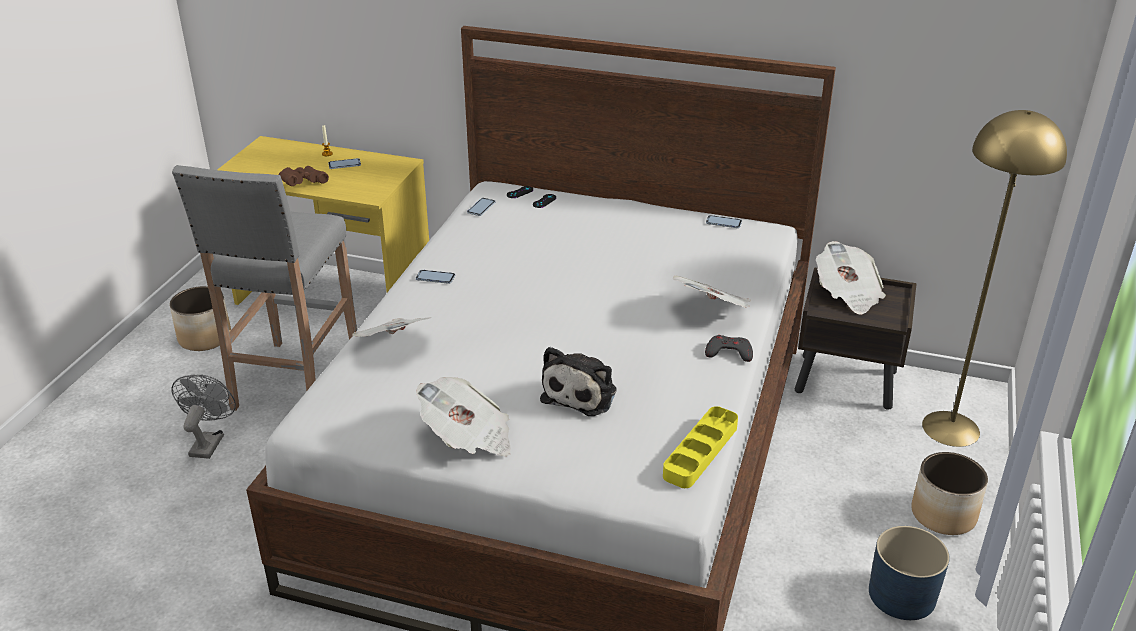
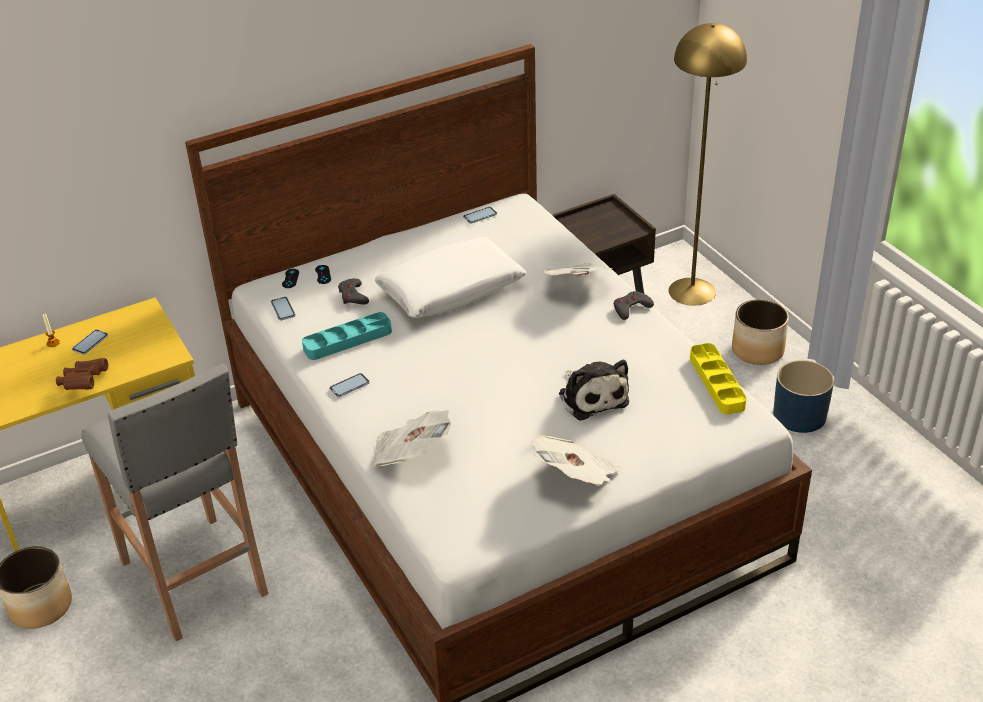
camera: 45 degrees left, 5 degrees up
grey fan [171,375,236,459] -> none
newspaper [816,241,886,315] -> none
none -> turquoise tray [302,312,392,360]
none -> grey game controller [338,278,369,305]
none -> white pillow [374,237,526,318]

